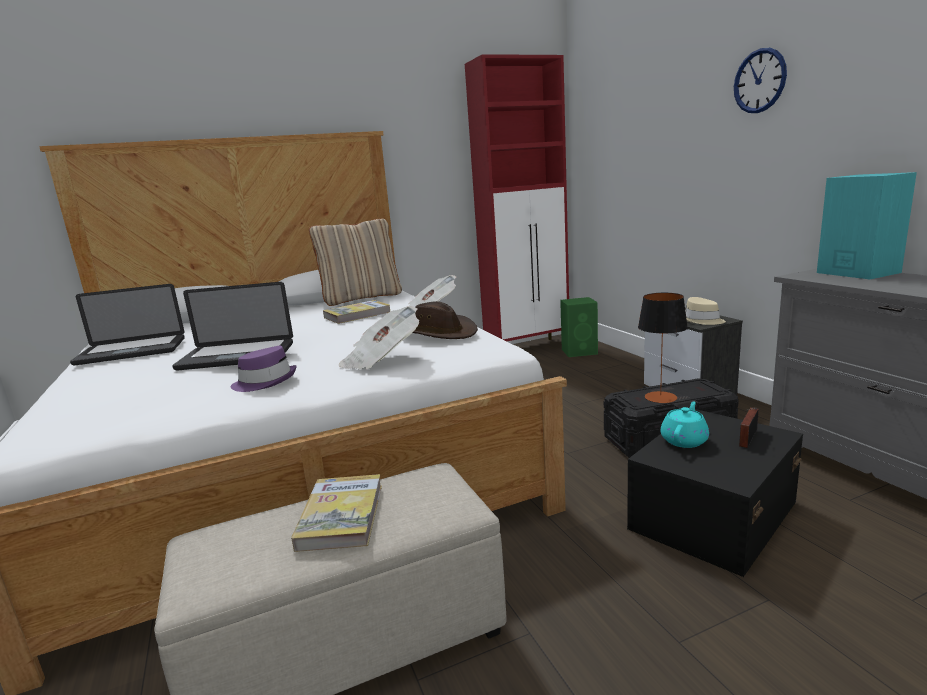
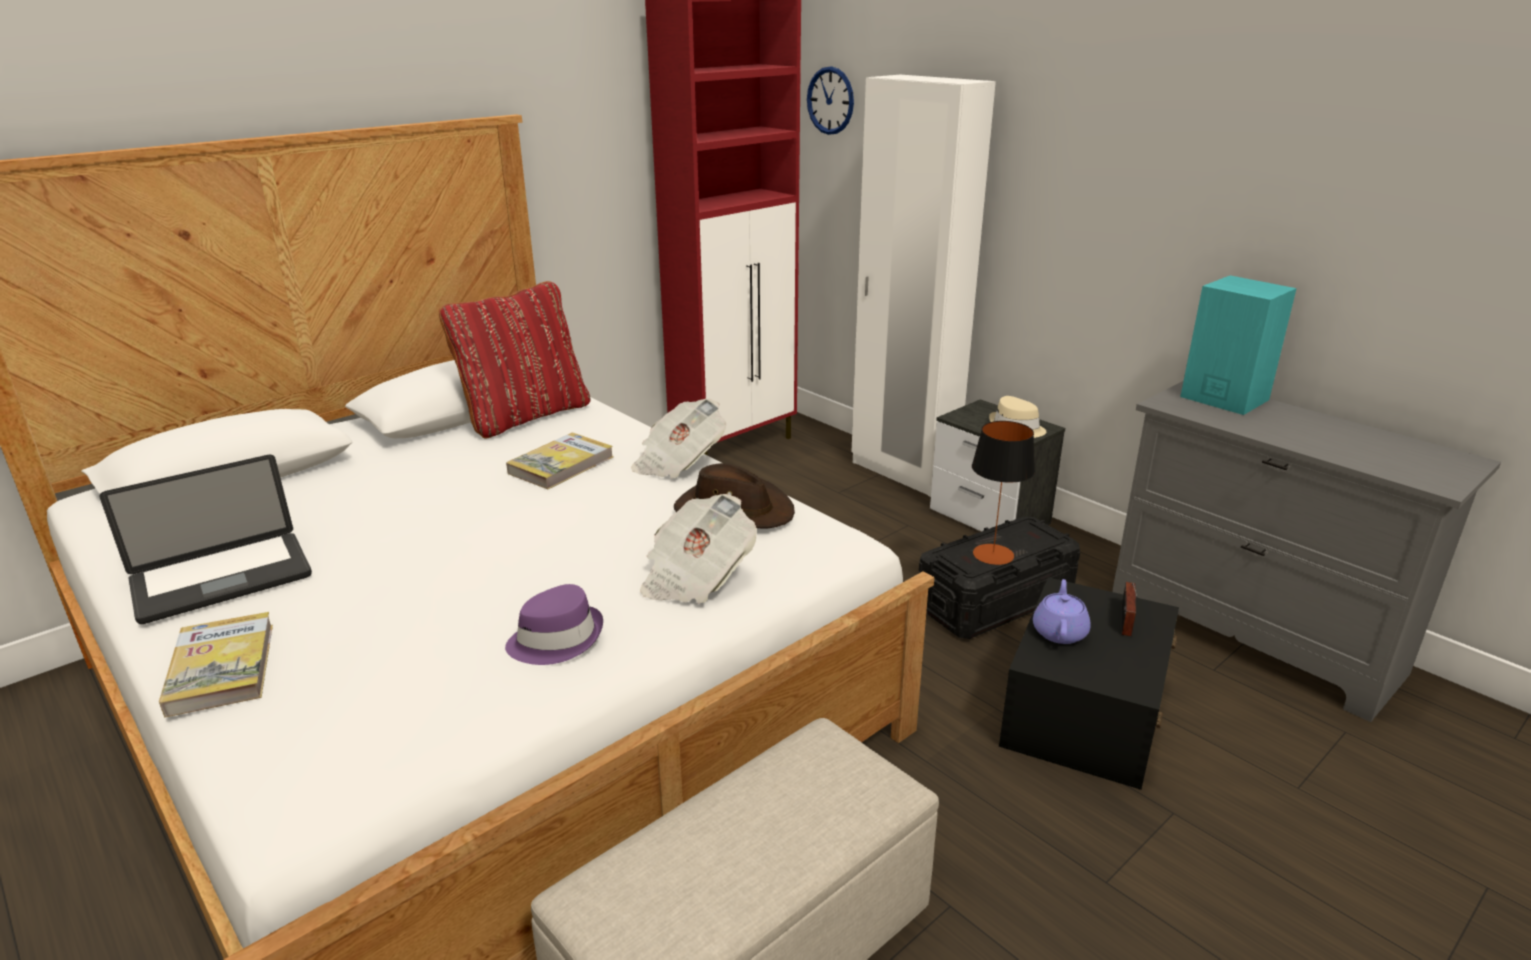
camera: 20 degrees left, 10 degrees up
laptop [172,282,293,371] -> none
book [291,474,382,552] -> book moved to [159,612,273,717]
beige pillow [309,218,402,306] -> red pillow [439,281,590,438]
green speaker [560,297,598,357] -> none
turquoise teapot [661,401,709,448] -> purple teapot [1033,579,1091,644]
wall clock [734,48,787,113] -> wall clock moved to [807,66,854,135]
none -> white wardrobe [852,75,996,497]

